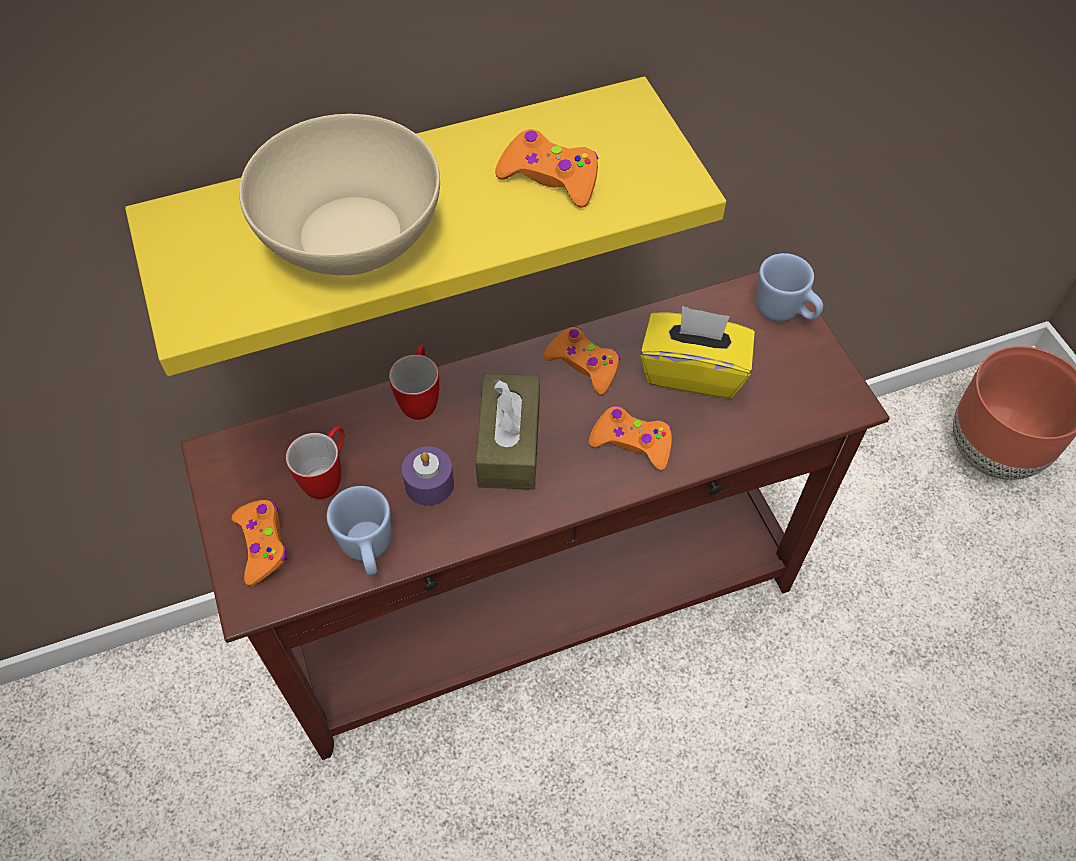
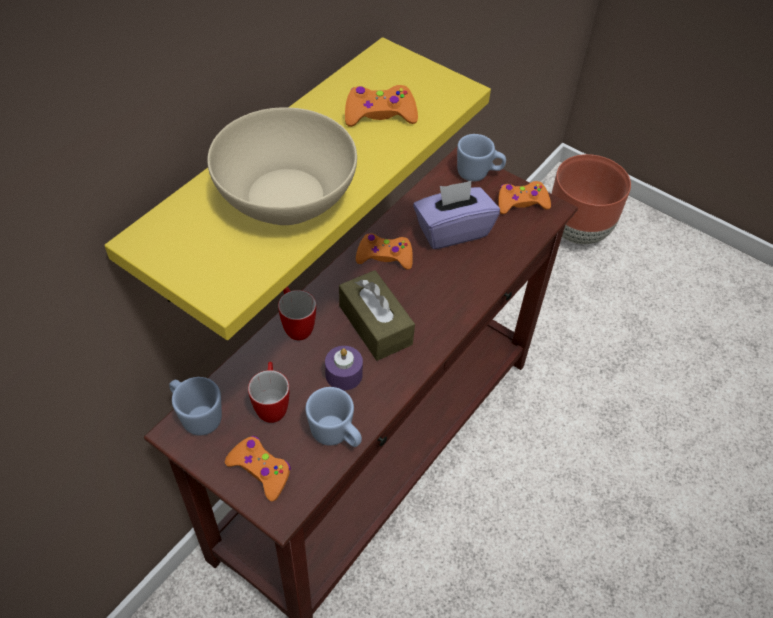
camera: 35 degrees left, 5 degrees down
orange game controller [589,406,672,471] -> orange game controller moved to [498,181,551,214]
yellow tissue box [640,306,755,398] -> purple tissue box [413,180,500,249]
none -> blue mug [169,377,222,436]

